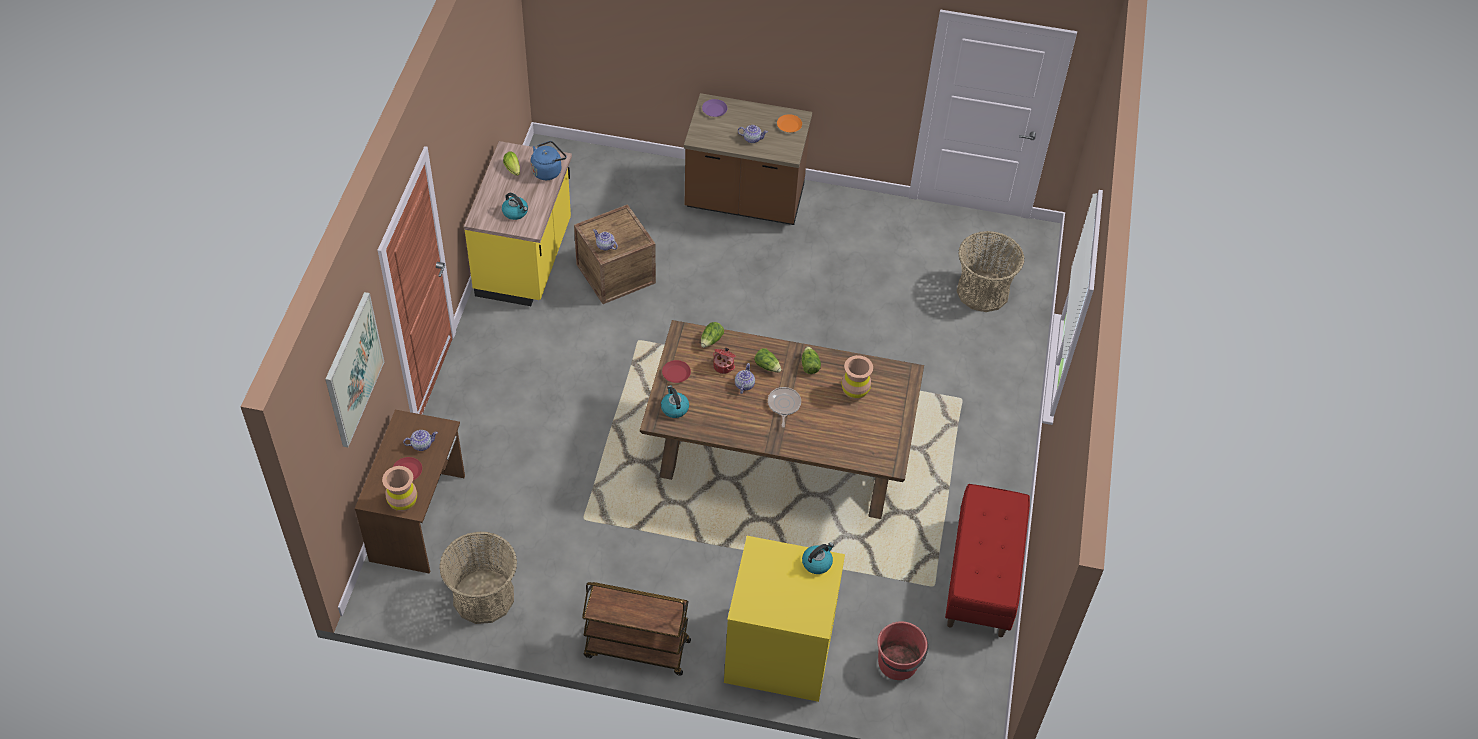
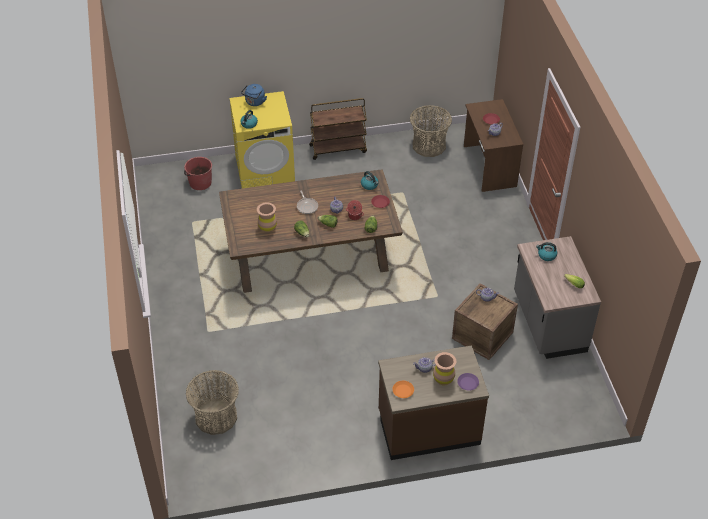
camera: 160 degrees right, 5 degrees down
picture [325,292,384,447] -> none
brown vase [382,466,417,511] -> brown vase moved to [433,352,456,385]
yellow counter [464,141,572,306] -> grey counter [514,236,601,359]
blue kettle [531,141,567,180] -> blue kettle moved to [241,84,267,106]
red bench [945,484,1030,637] -> none

